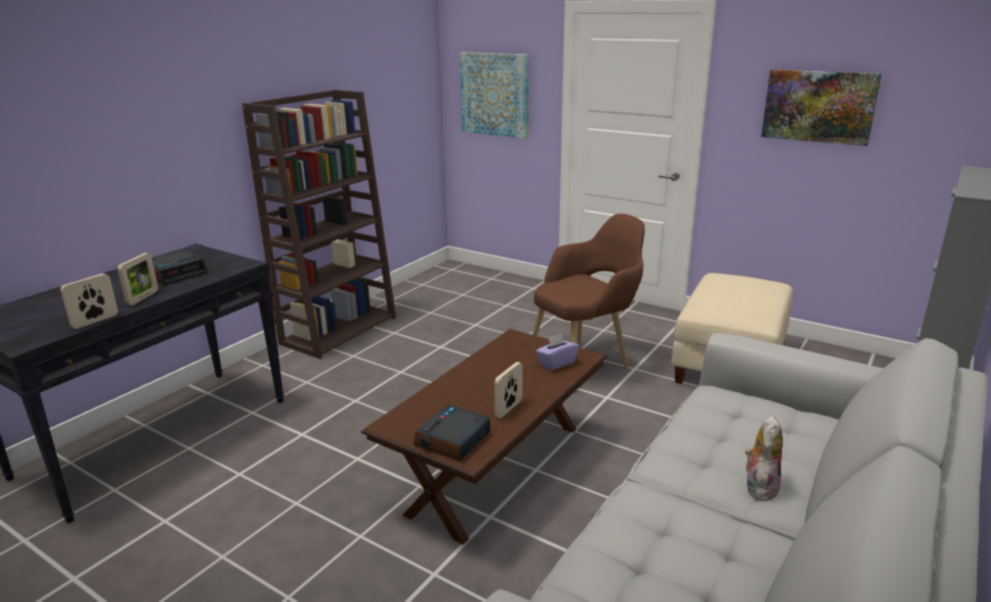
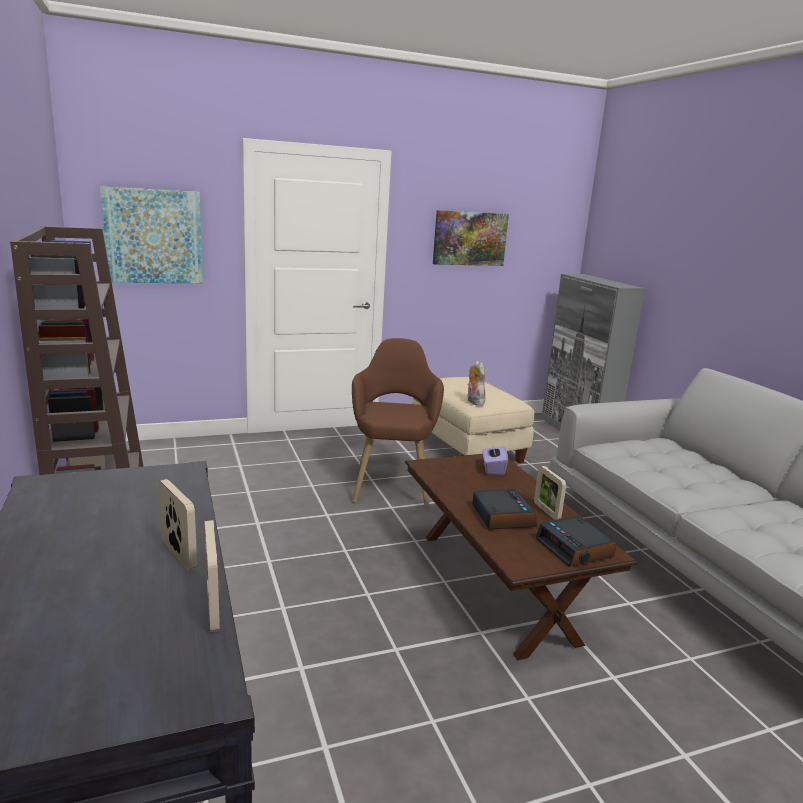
camera: 55 degrees left, 5 degrees down
alarm clock [152,250,207,285] -> alarm clock moved to [472,489,537,530]
plush toy [745,416,783,501] -> plush toy moved to [468,361,485,406]

